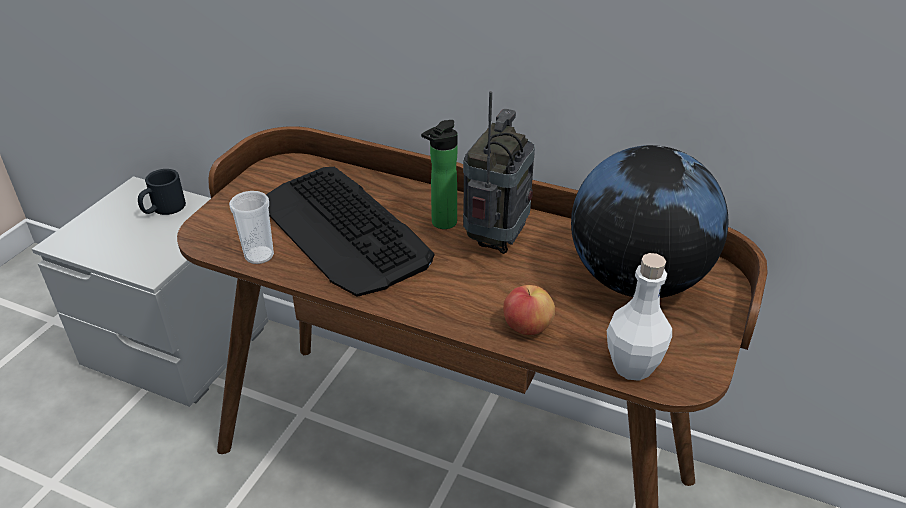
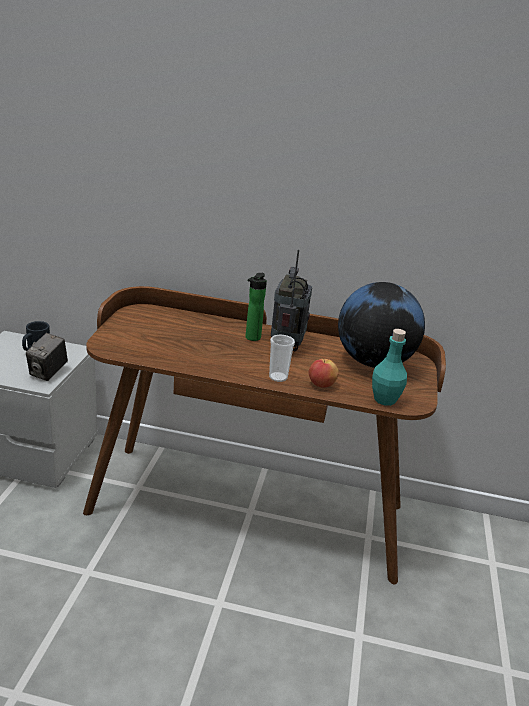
camera: 15 degrees left, 10 degrees down
cup [229,191,274,264] -> cup moved to [269,335,295,382]
keyboard [266,167,435,297] -> none
white bottle [607,253,672,381] -> turquoise bottle [372,329,407,406]
none -> camera [26,333,68,381]

